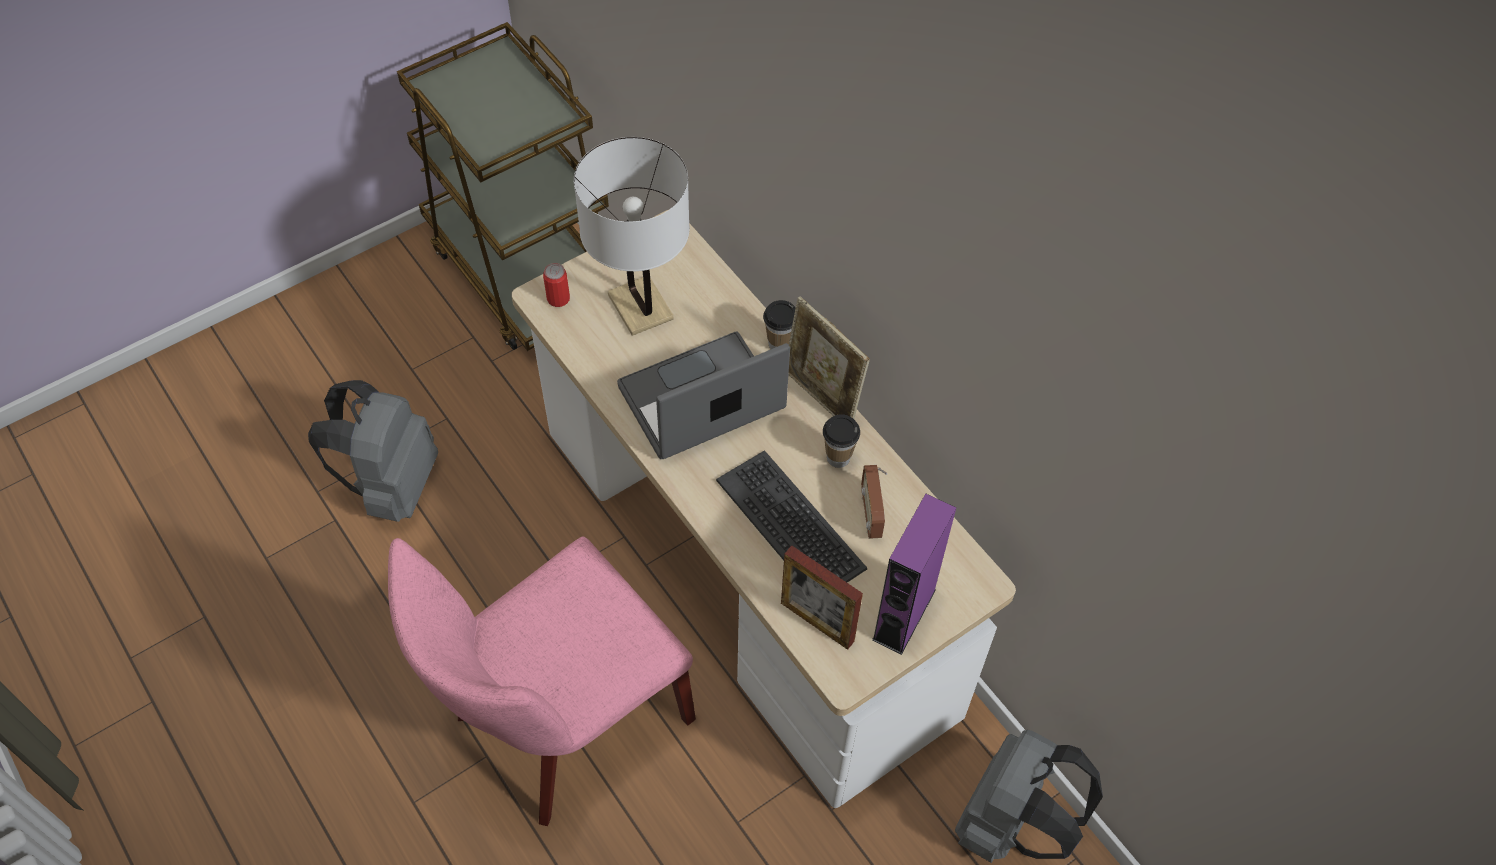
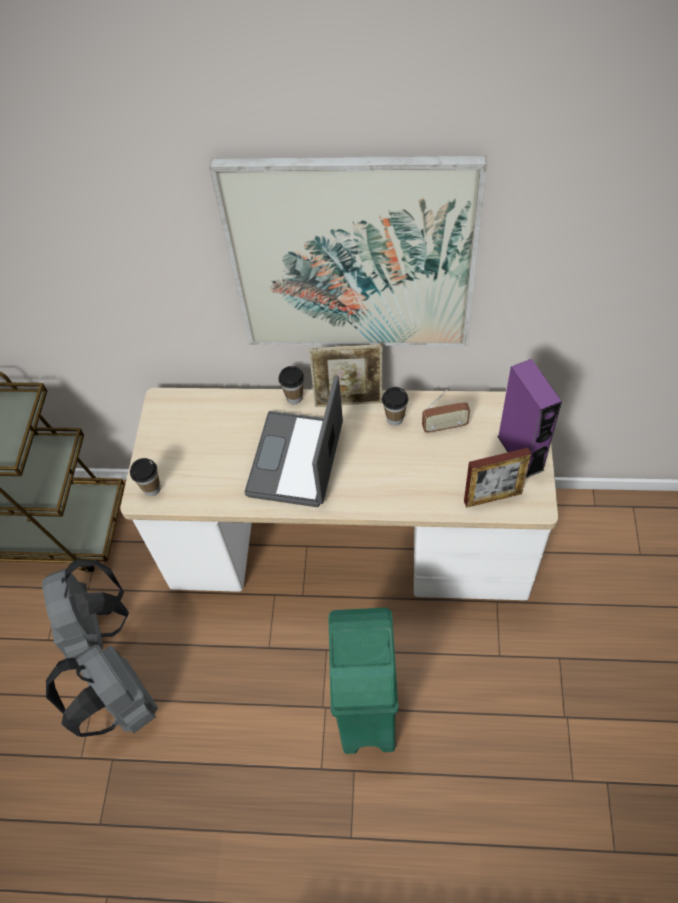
camera: 45 degrees left, 0 degrees up
pink chair [388,537,696,826] -> green trash can [328,608,398,754]
can [543,263,570,307] -> cup [130,458,161,496]
white table lamp [574,137,690,336] -> none
keyboard [716,450,867,582] -> none
radio [861,465,887,539] -> radio turned 45 degrees counterclockwise [422,389,470,434]
grey backpack [955,730,1103,863] -> grey backpack moved to [42,559,129,658]
none -> picture [209,156,487,346]

